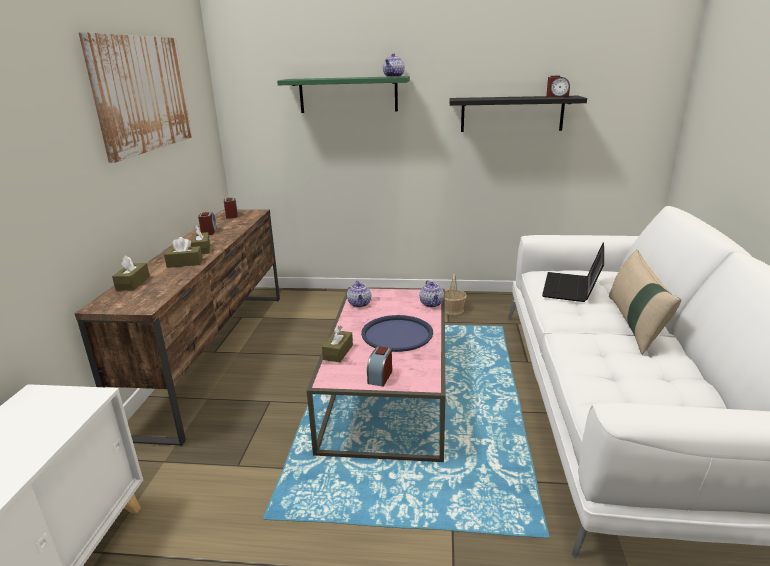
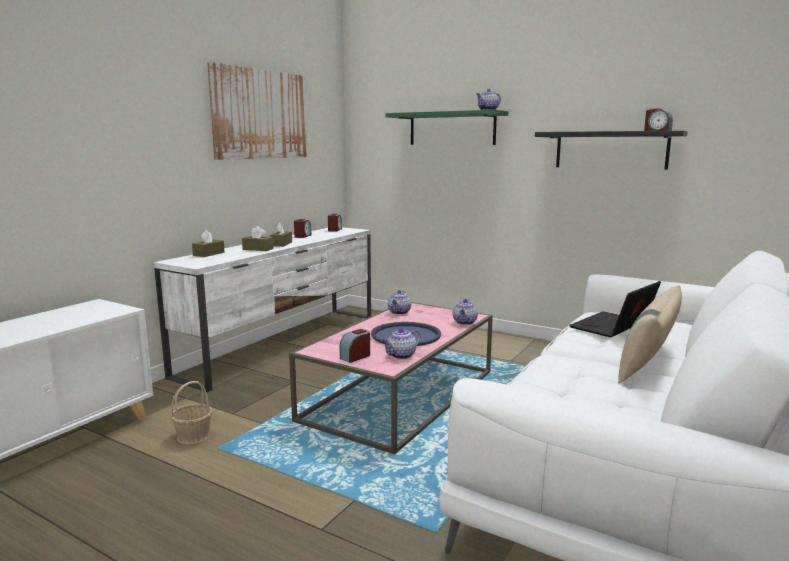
camera: 25 degrees right, 10 degrees down
brown tv stand [74,209,280,446] -> white tv stand [153,227,371,392]
brown tissue box [322,325,353,362] -> none
basket [445,274,467,315] -> basket moved to [171,381,213,444]
none -> teapot [382,328,421,359]

